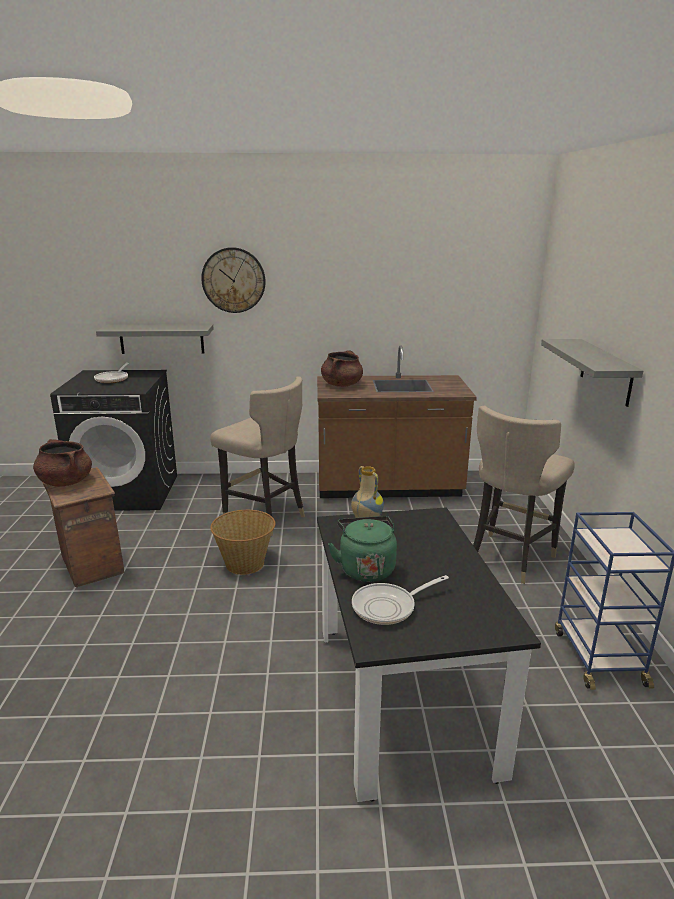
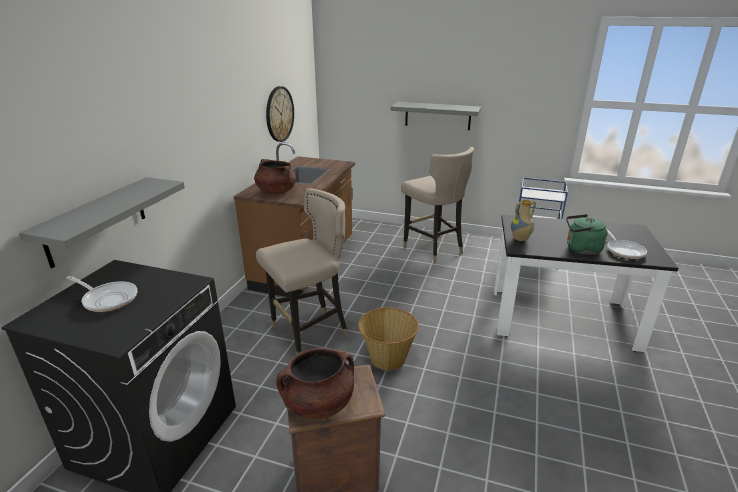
camera: 70 degrees left, 5 degrees up
wall clock [201,247,266,313] -> wall clock moved to [266,86,294,142]

